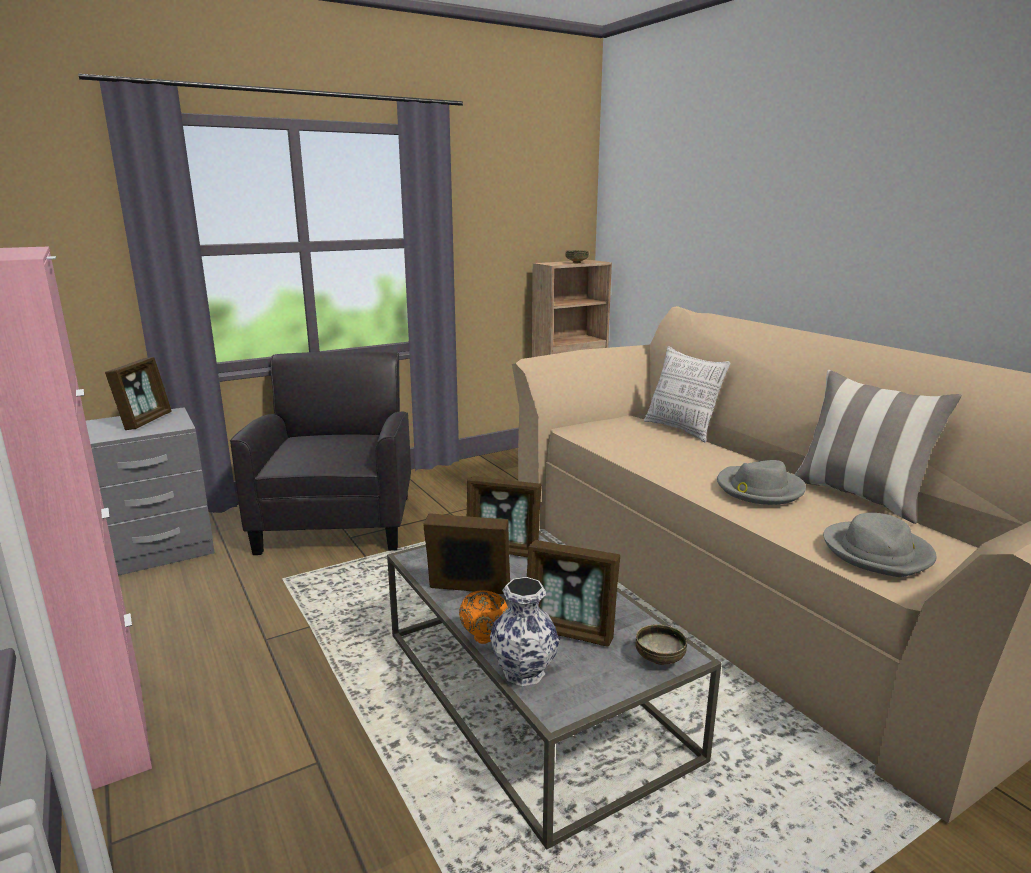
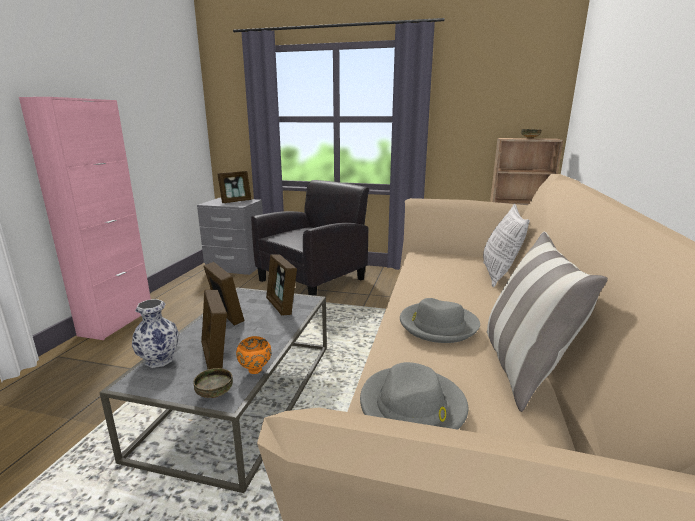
camera: 45 degrees right, 0 degrees up
orange bowl [459,591,508,644] -> orange bowl moved to [236,336,272,374]

